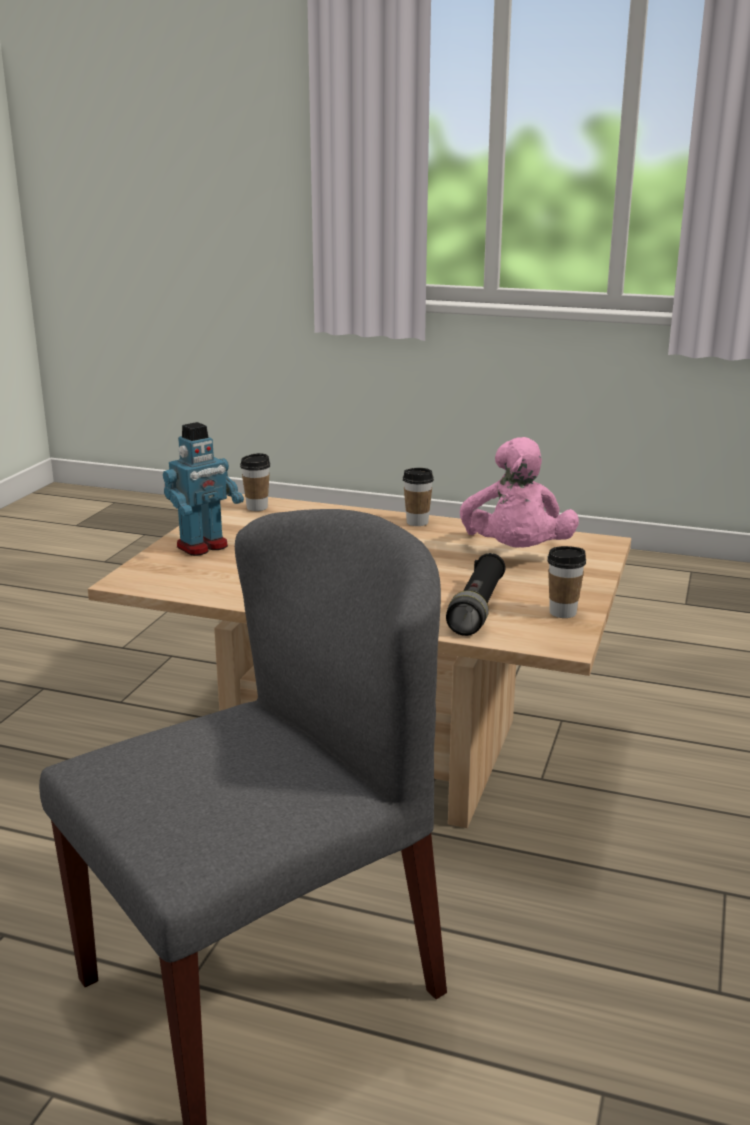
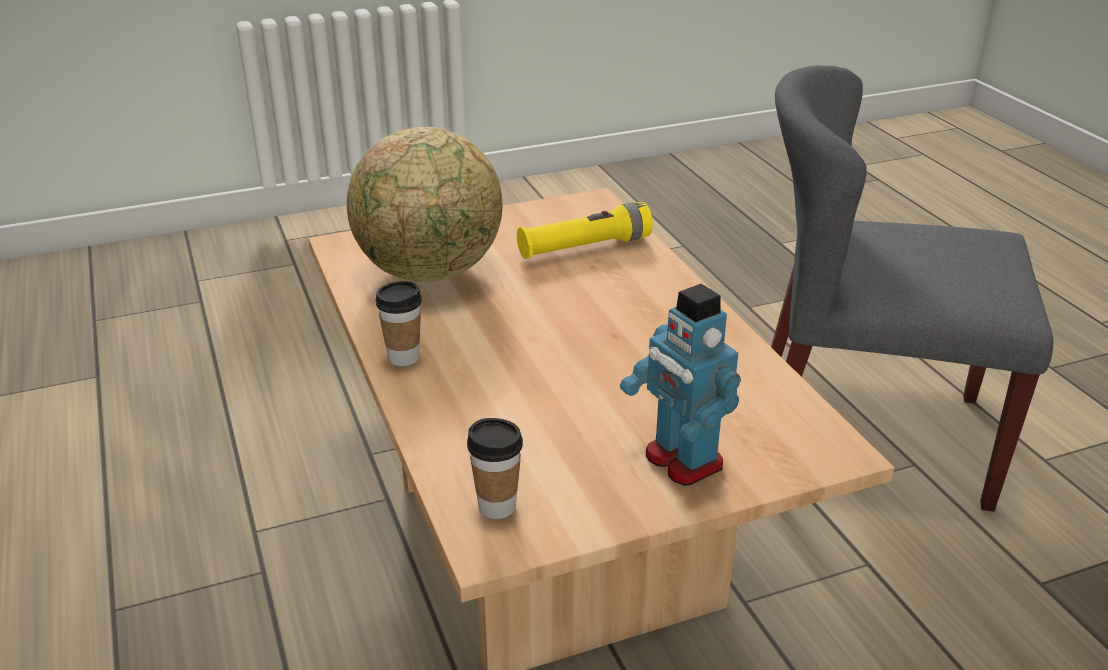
camera: 130 degrees left, 10 degrees up
toy robot [163,422,244,556] -> toy robot turned 135 degrees counterclockwise [620,284,741,486]
black flashlight [446,553,506,636] -> yellow flashlight [517,202,653,259]
pink plush toy [460,437,579,548] -> globe [347,127,502,282]
cup [547,546,586,618] -> none

